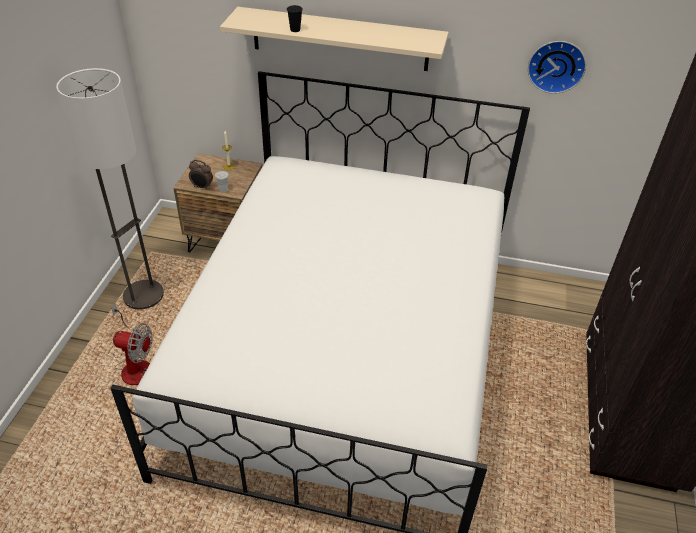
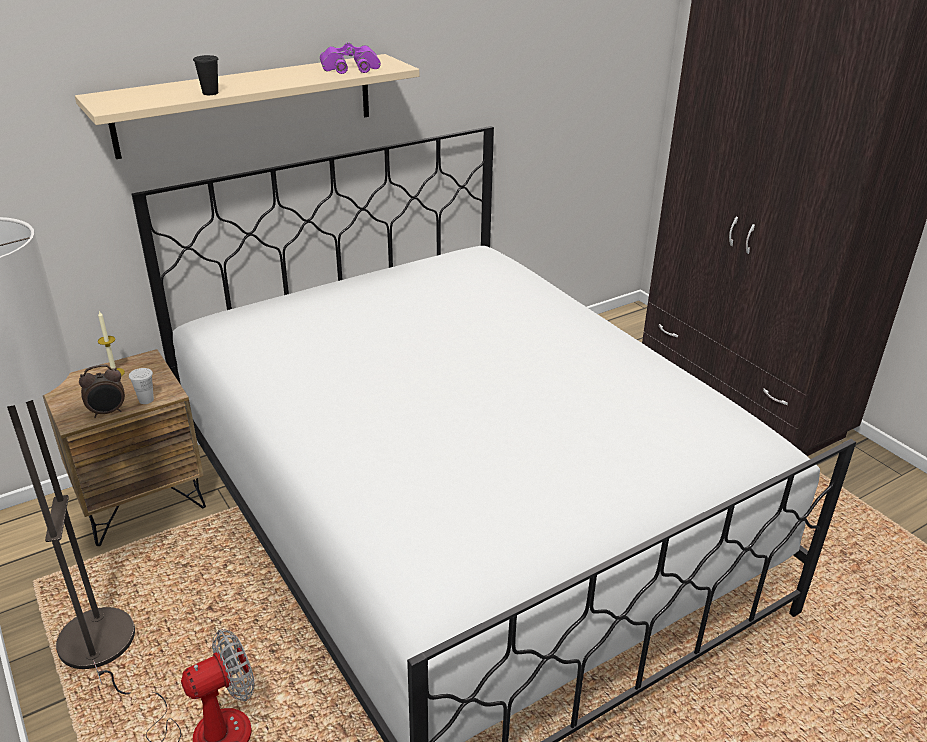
camera: 45 degrees left, 10 degrees down
wall clock [528,41,586,94] -> none
none -> purple binoculars [320,42,381,74]

